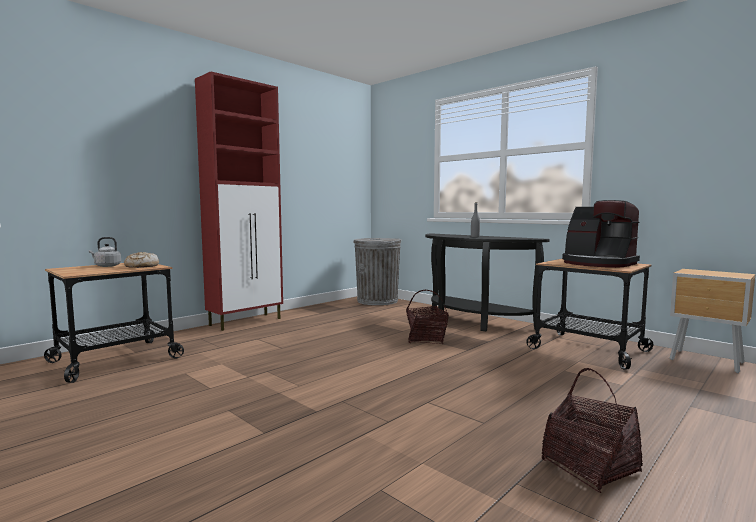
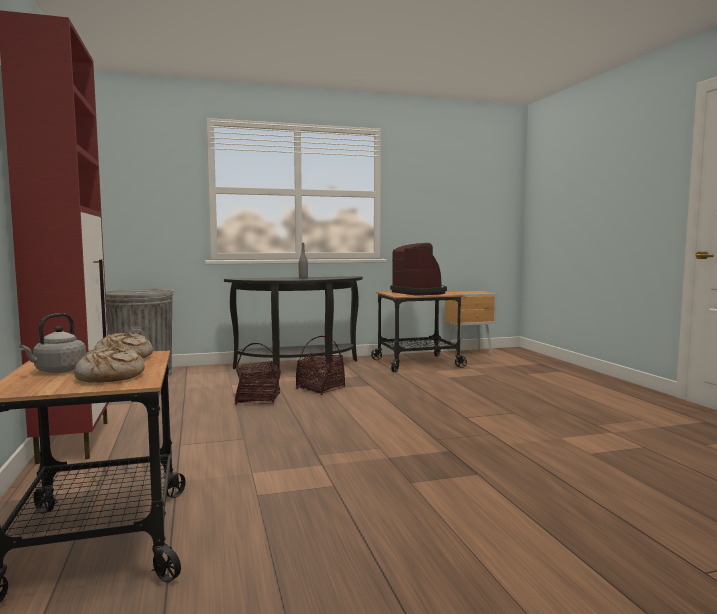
camera: 60 degrees left, 0 degrees up
basket [542,368,643,493] -> basket moved to [235,343,281,405]
coffee machine [562,200,640,268] -> coffee machine turned 105 degrees counterclockwise [390,243,447,296]
none -> bread [74,347,145,383]

